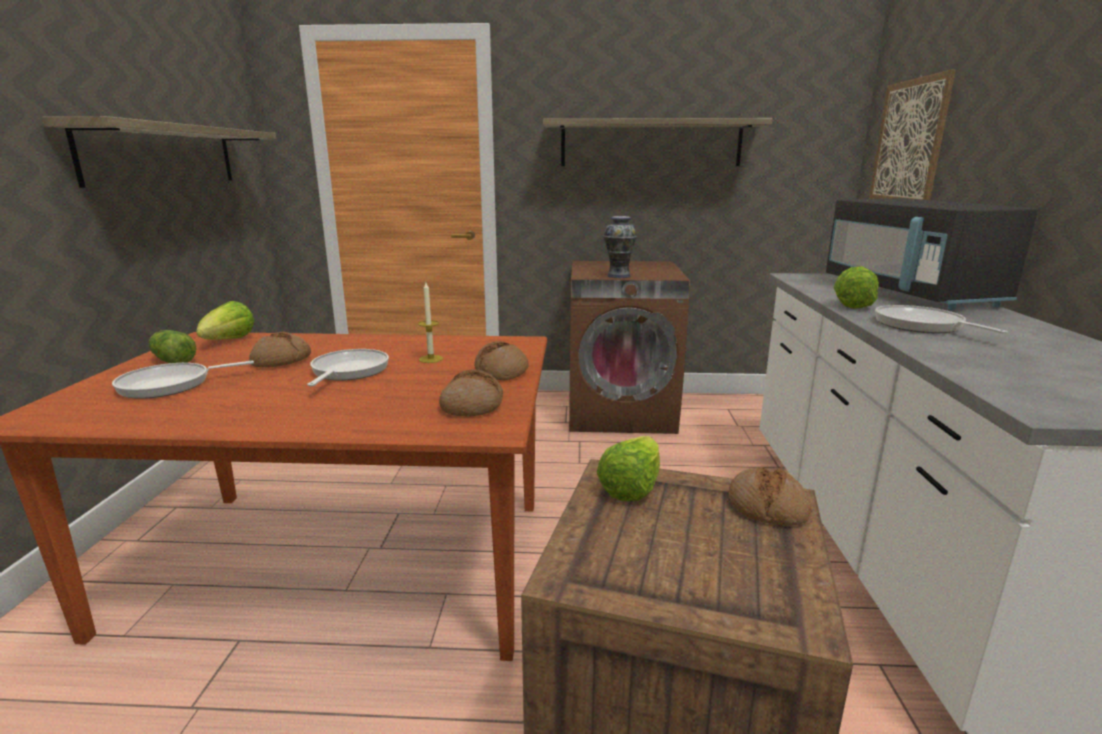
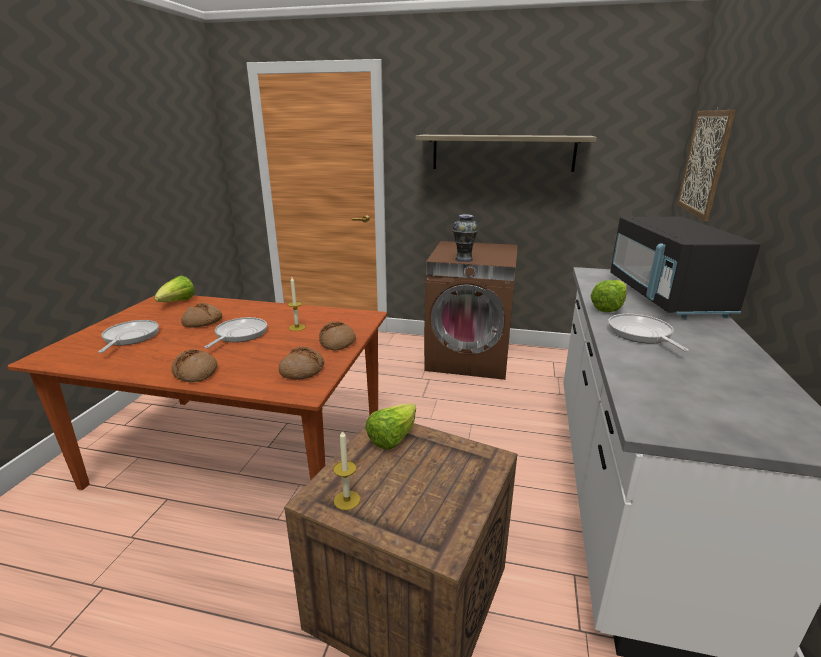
camera: 10 degrees right, 5 degrees up
shelf [42,116,276,188] -> none
frying pan [112,361,254,399] -> frying pan turned 105 degrees clockwise [98,320,159,353]
lettuce [149,330,197,363] -> none
bread [728,467,811,526] -> bread moved to [172,349,218,382]
none -> candle [333,430,360,510]

